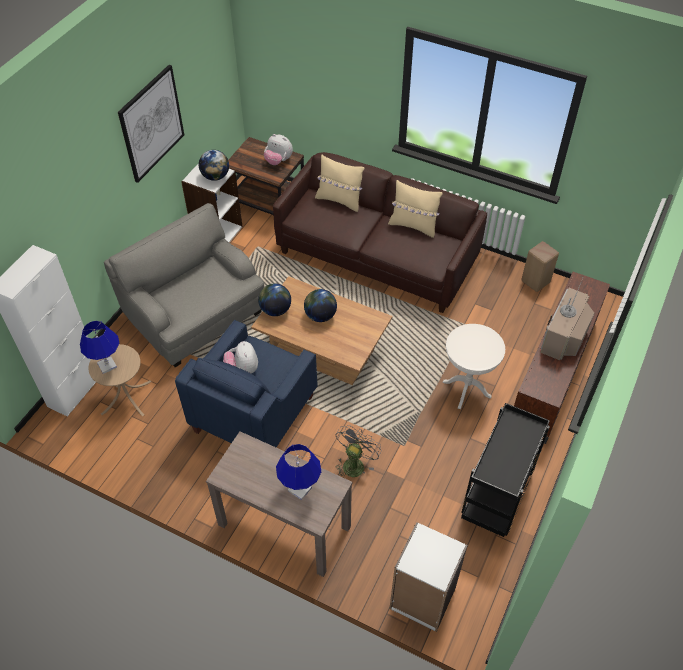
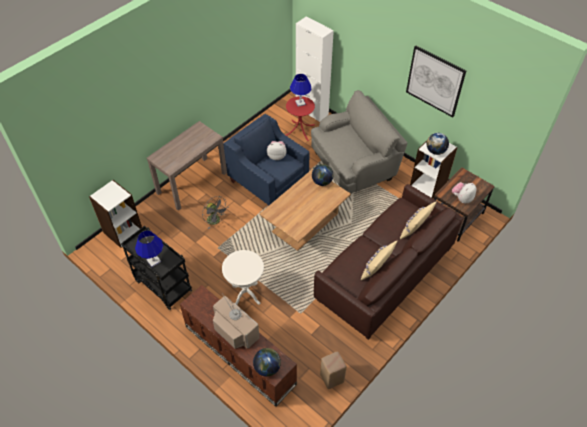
camera: 105 degrees right, 0 degrees up
beige side table [89,344,151,417] -> red side table [286,96,315,141]
blue table lamp [276,444,321,500] -> blue table lamp moved to [135,231,164,267]
globe [304,289,337,322] -> globe moved to [253,348,281,376]

